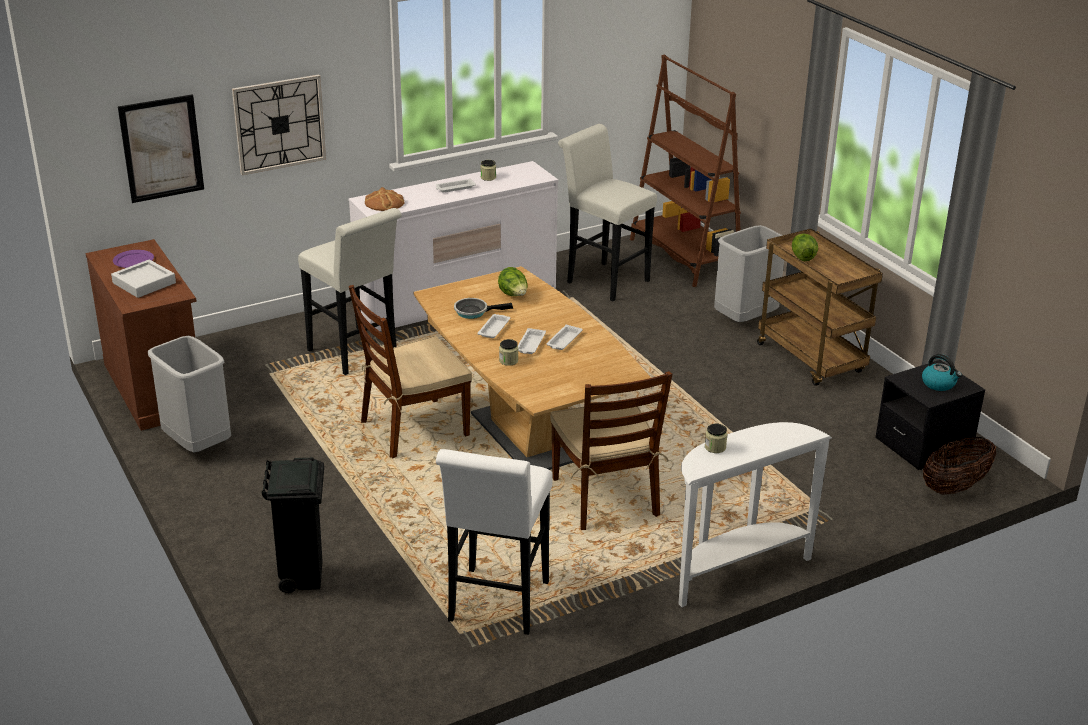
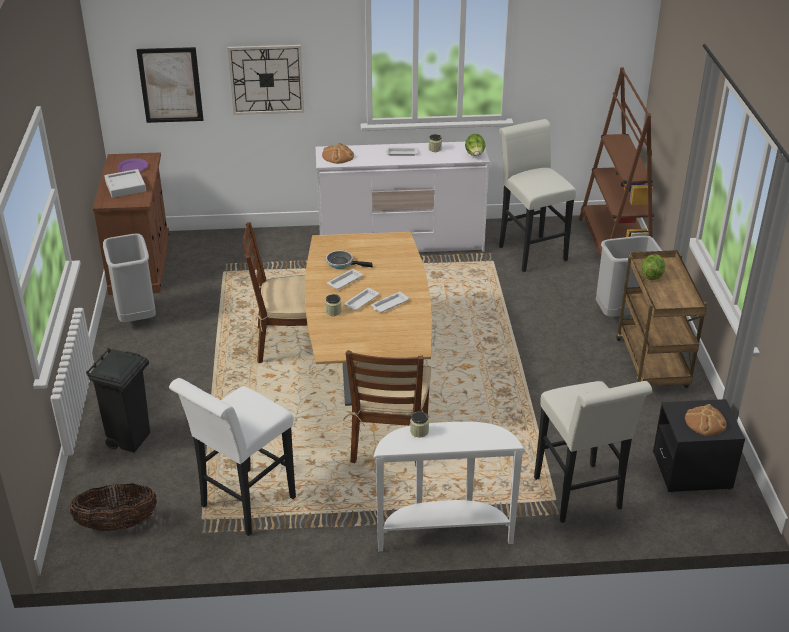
camera: 25 degrees right, 5 degrees up
white stool [298,208,402,375] -> white stool moved to [534,381,652,523]
lettuce [498,267,528,296] -> lettuce moved to [465,134,486,156]
kettle [922,354,962,391] -> bread [685,404,727,436]
basket [923,437,996,495] -> basket moved to [69,483,157,531]

